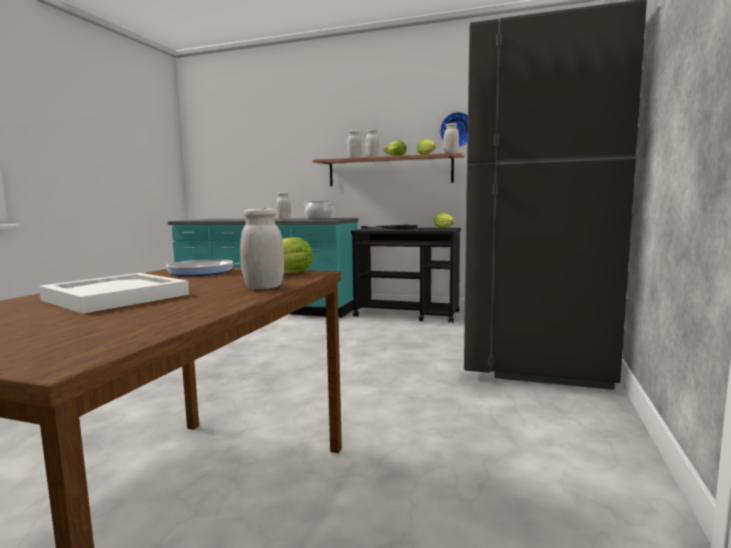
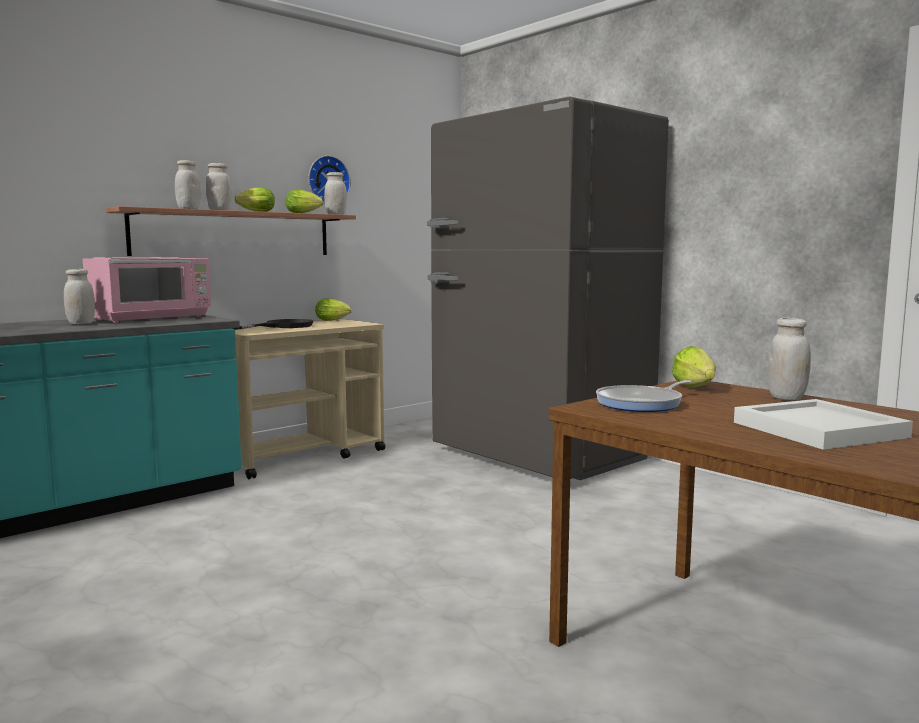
camera: 60 degrees left, 0 degrees up
cooking pot [304,201,334,219] -> pink microwave [83,257,211,323]
black cart [351,228,461,323] -> beige cart [234,319,385,479]

